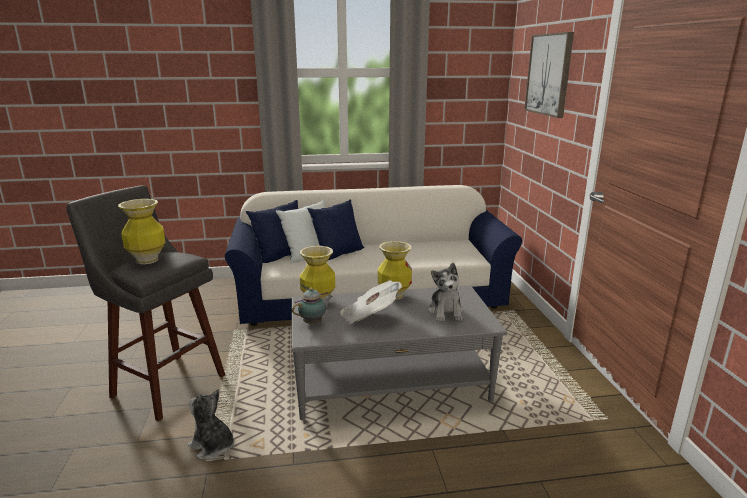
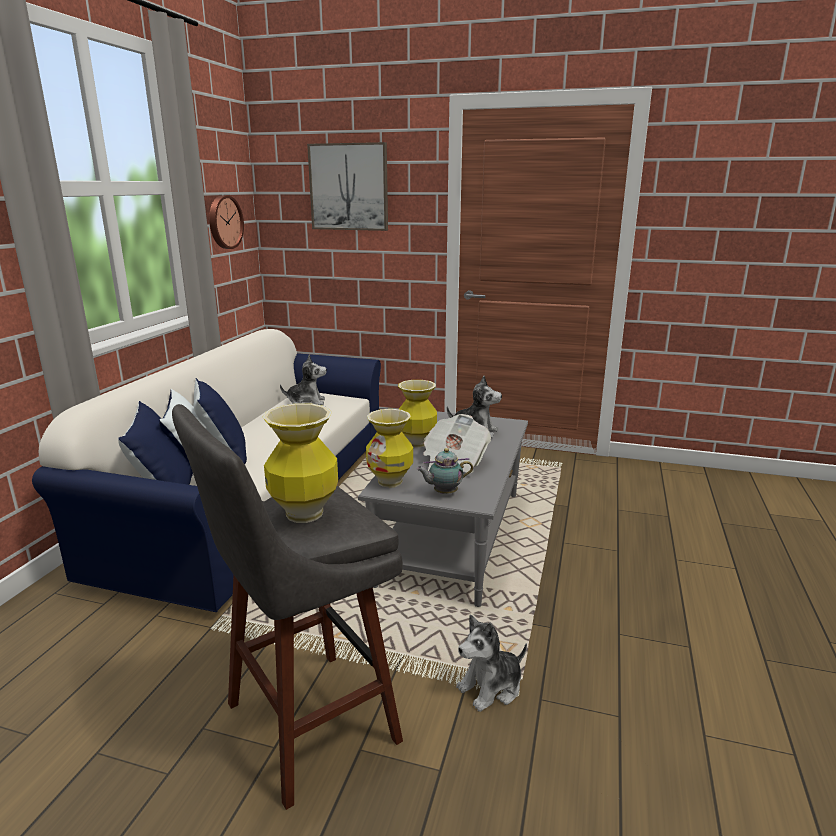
camera: 65 degrees left, 0 degrees up
teapot [292,288,333,324] -> teapot turned 90 degrees counterclockwise [416,448,473,494]
none -> wall clock [209,195,244,249]
none -> plush toy [280,355,327,405]

